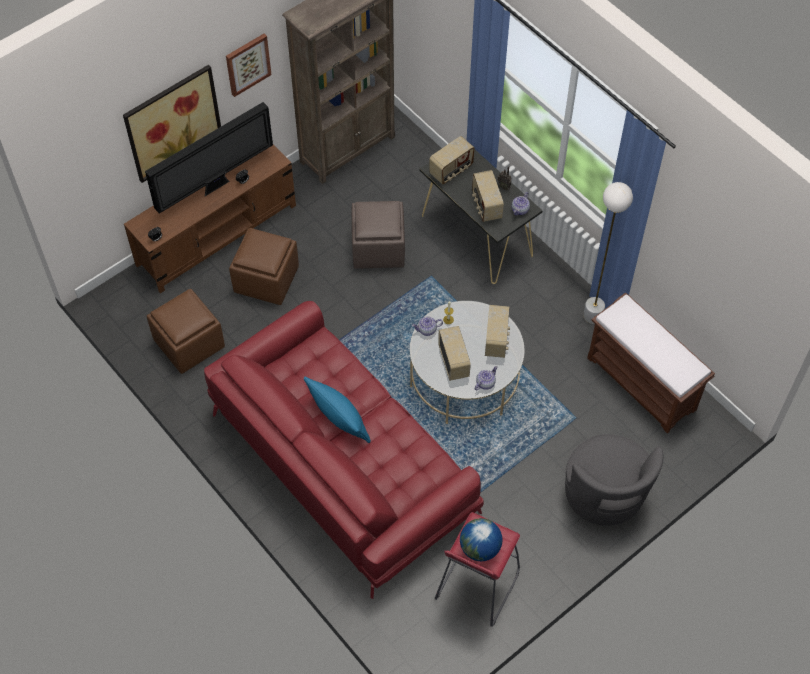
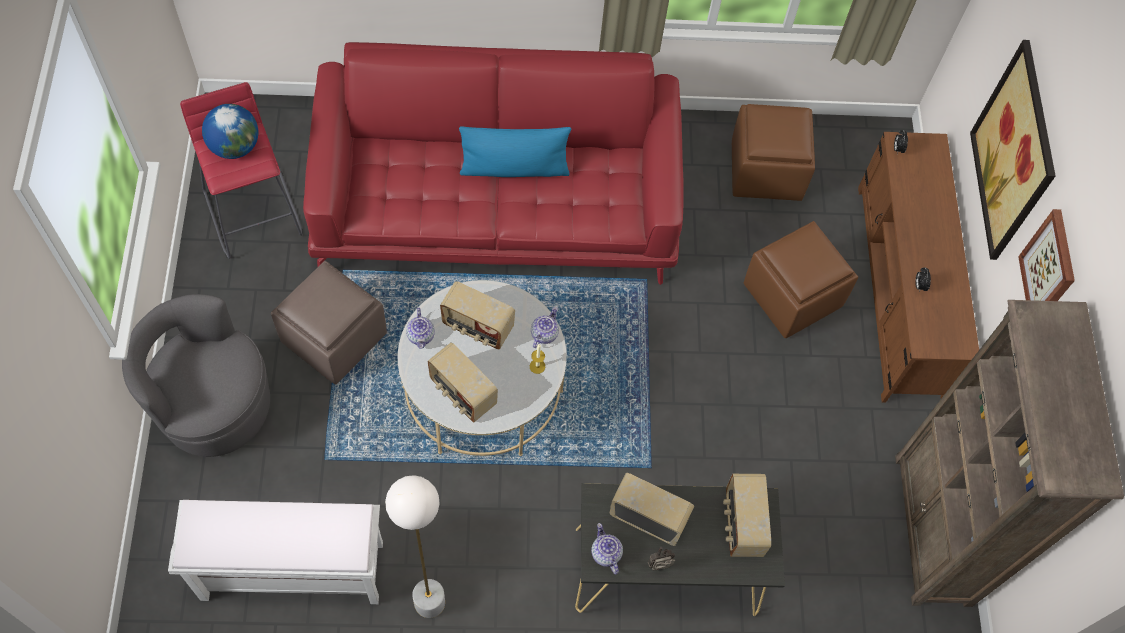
camera: 125 degrees right, 5 degrees up
television [145,102,273,213] -> none
brown ottoman [351,201,405,269] -> brown ottoman moved to [271,261,387,384]
brown bench [587,292,715,434] -> white bench [168,500,383,604]

